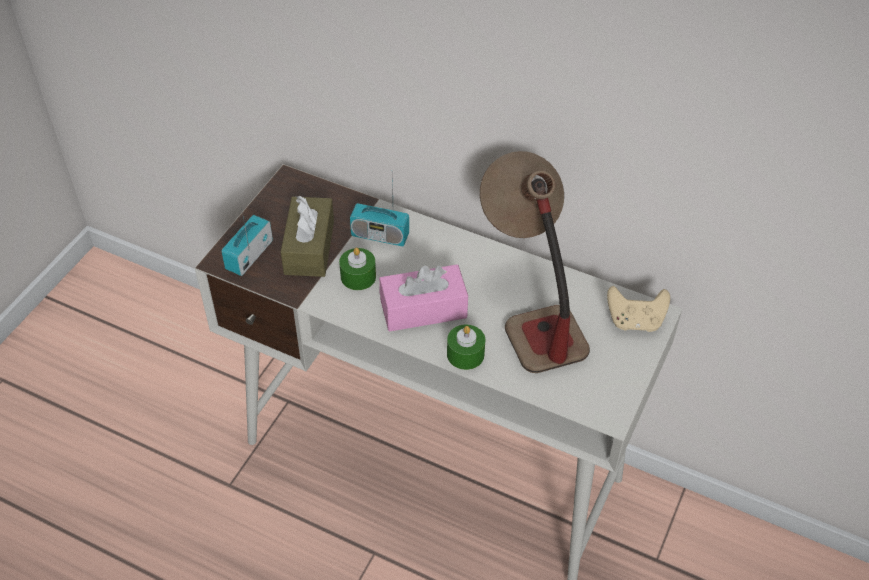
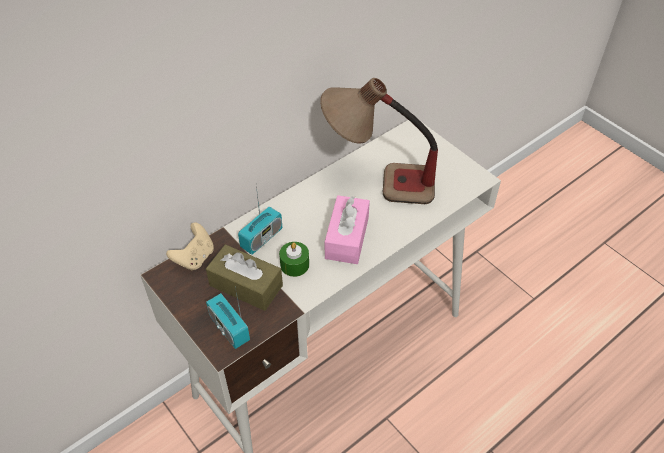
camera: 65 degrees left, 0 degrees up
green candle [447,324,485,370] -> none
beige game controller [607,286,670,332] -> beige game controller moved to [166,222,214,271]

